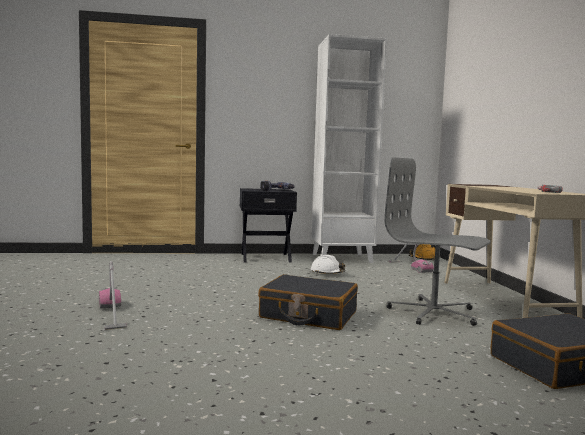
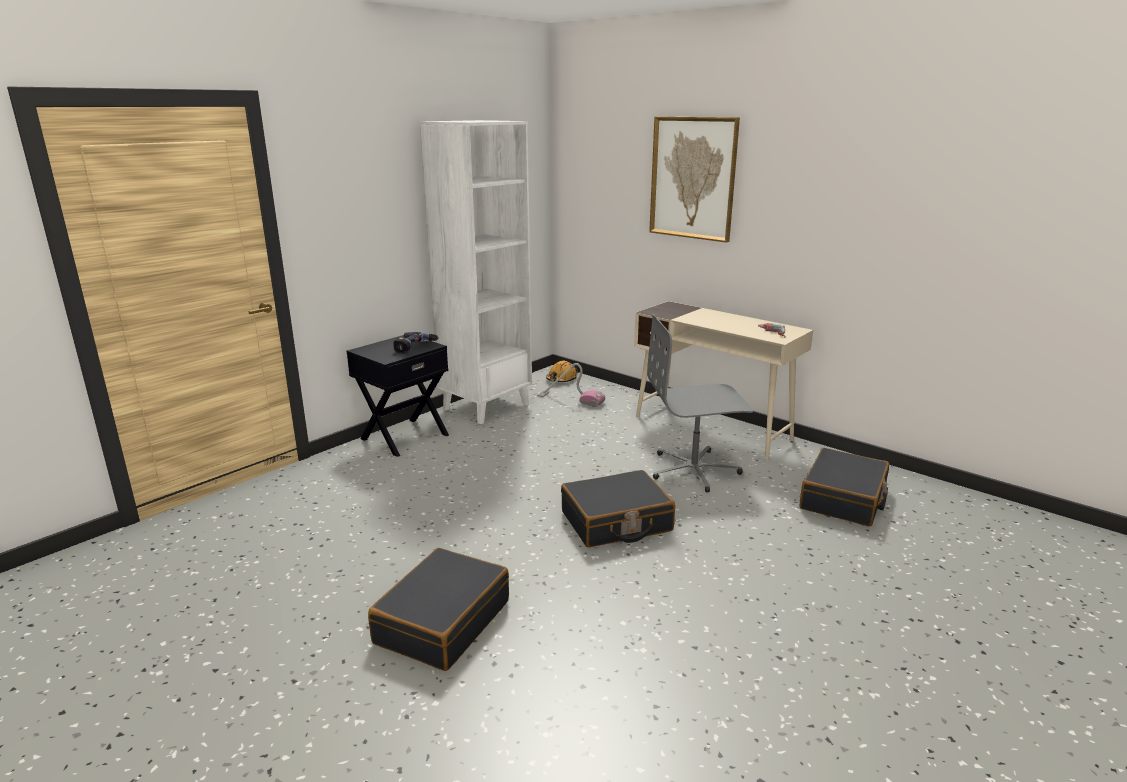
camera: 40 degrees left, 15 degrees up
vacuum cleaner [99,261,127,330] -> black suitcase [368,548,509,671]
white hard hat [311,255,345,274] -> none
none -> picture [649,117,740,243]

